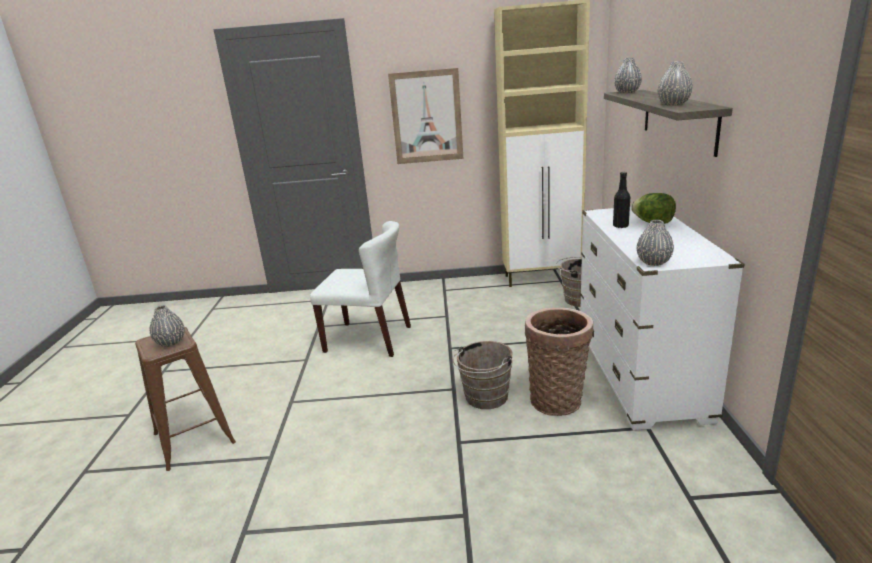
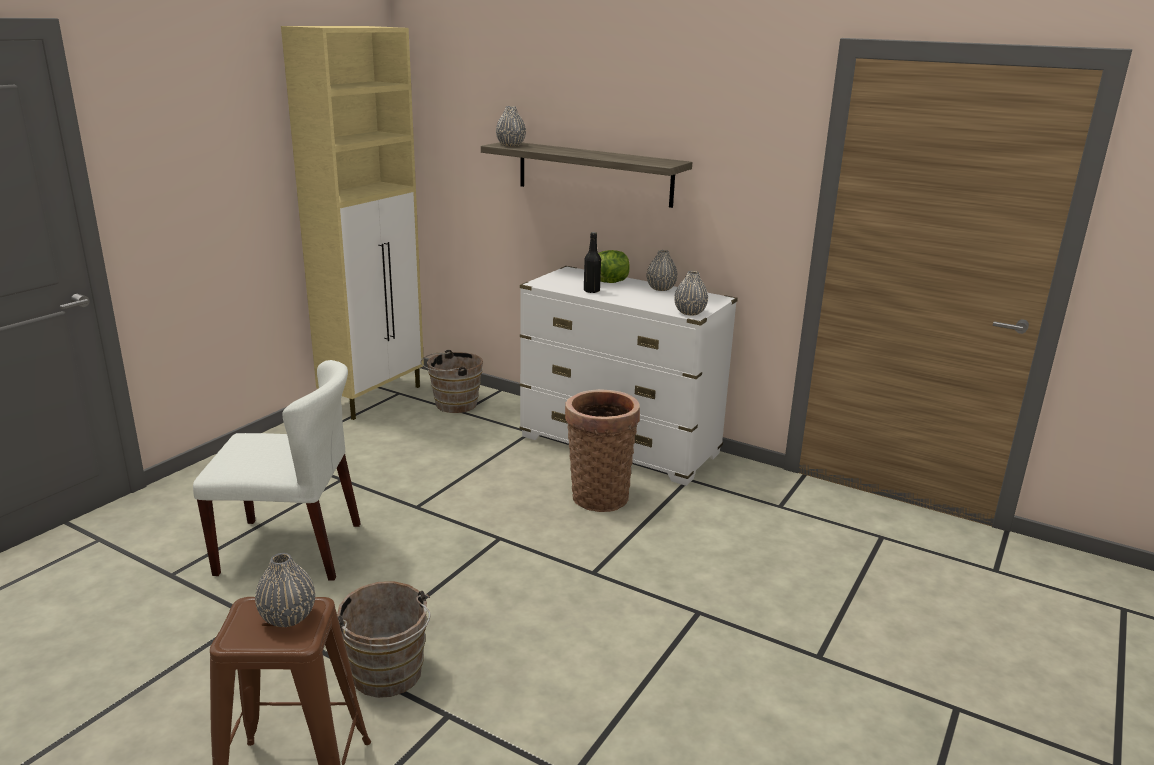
camera: 60 degrees left, 0 degrees up
white chair [310,221,411,357] -> white chair turned 45 degrees clockwise [193,360,361,581]
picture [388,68,464,164] -> none
brown bucket [453,341,512,409] -> brown bucket moved to [337,581,430,698]
grey vase [658,61,693,106] -> grey vase moved to [647,250,678,291]

